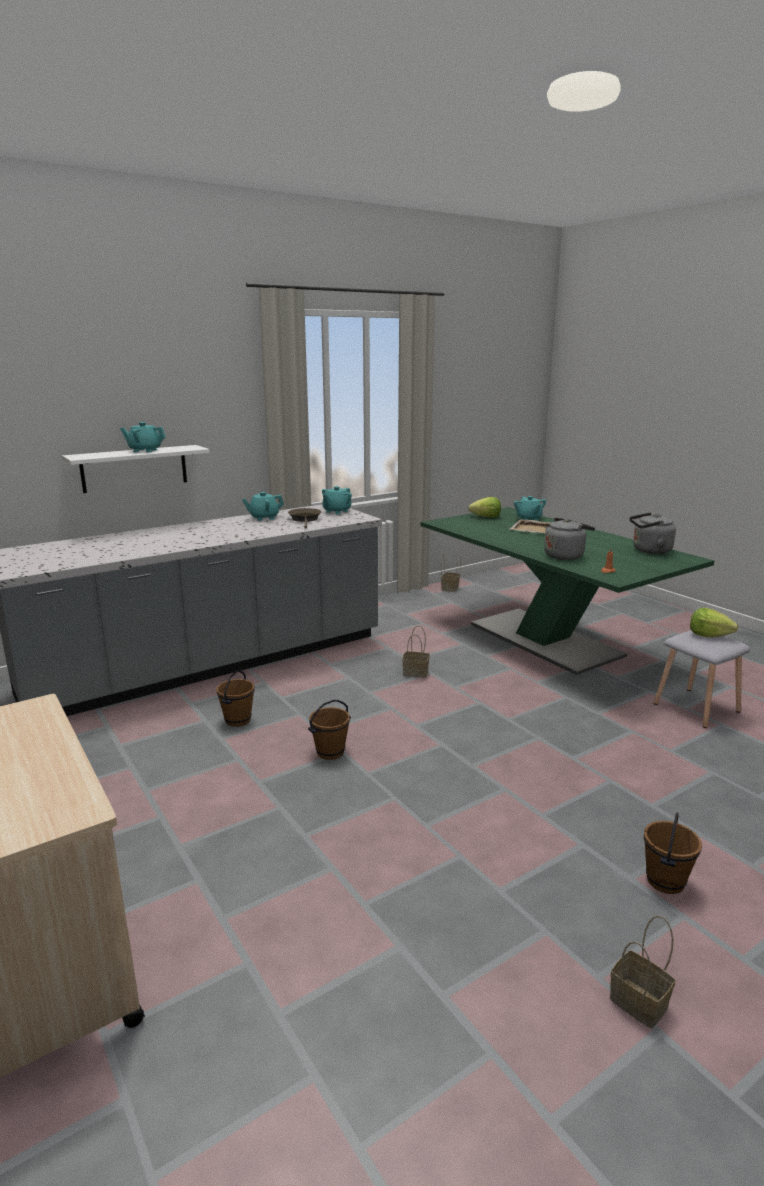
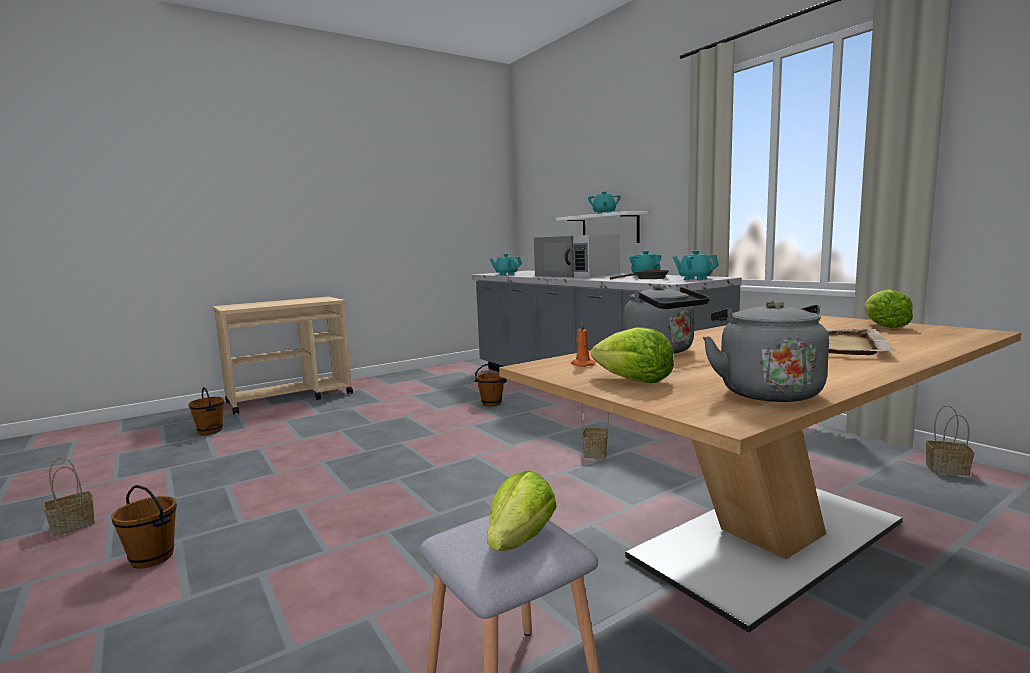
camera: 90 degrees right, 10 degrees down
brown bucket [308,700,351,760] -> brown bucket moved to [188,387,224,435]
green dining table [421,507,714,675] -> beige dining table [499,316,1021,633]
turquoise teapot [514,496,546,521] -> turquoise teapot moved to [490,254,522,275]
none -> white microwave [534,234,620,277]
none -> lettuce [591,327,674,383]

